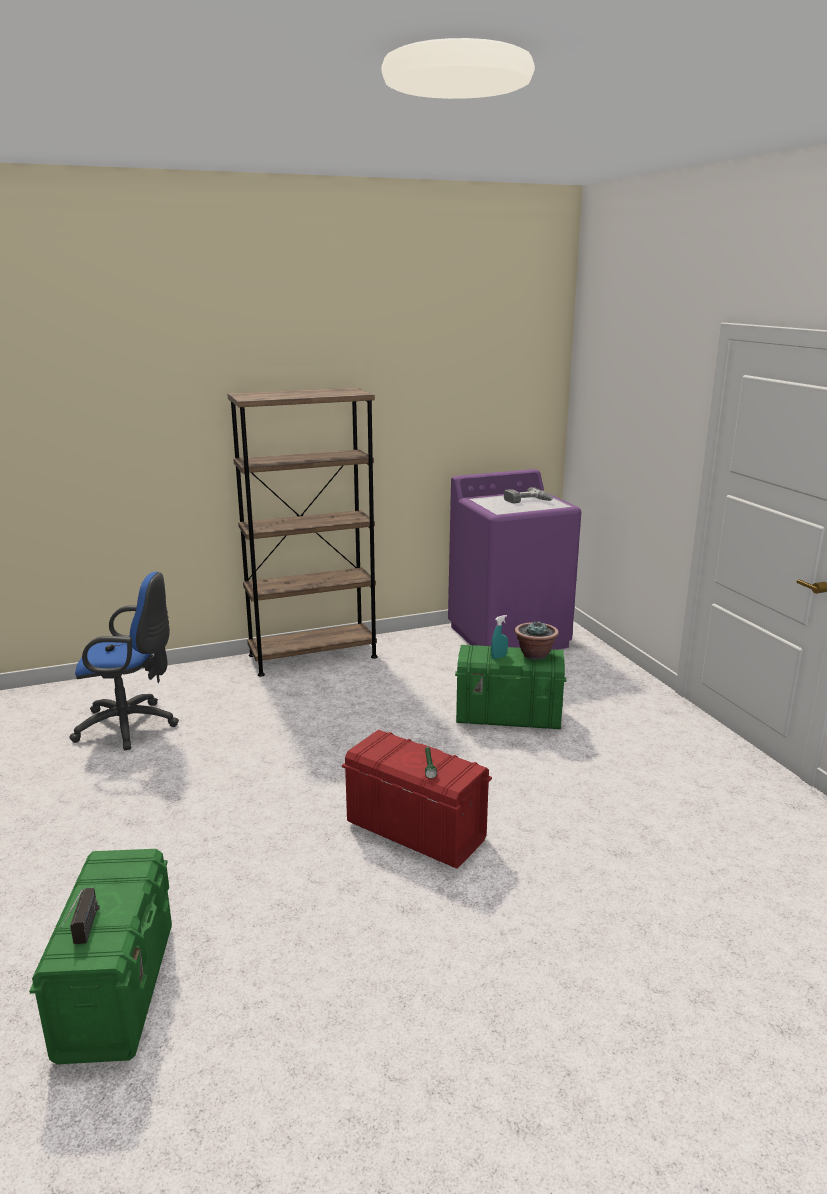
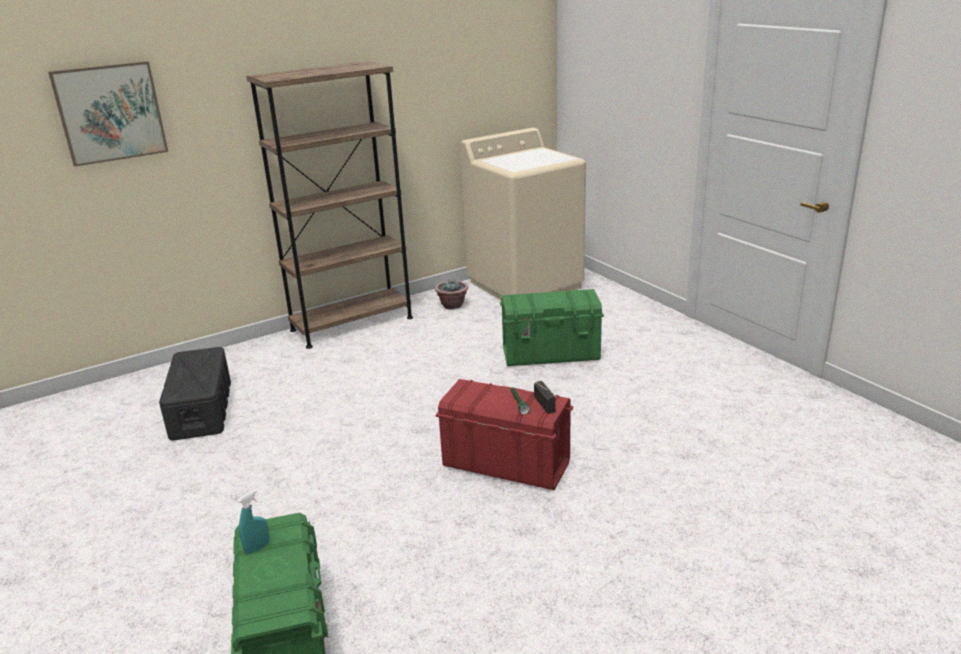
camera: 10 degrees left, 5 degrees up
radio [60,888,100,944] -> radio moved to [534,381,557,414]
blue office chair [69,572,179,750] -> black storage box [159,347,231,440]
purple washing machine [448,469,581,650] -> beige washing machine [461,128,586,301]
turquoise spray bottle [491,615,508,659] -> turquoise spray bottle moved to [238,490,269,554]
power drill [504,487,553,504] -> none
potted plant [515,621,559,660] -> potted plant moved to [435,279,468,310]
none -> picture [48,61,168,167]

